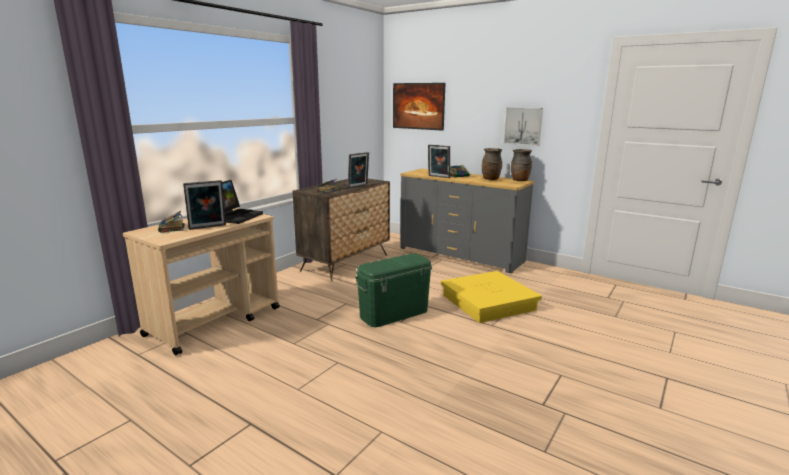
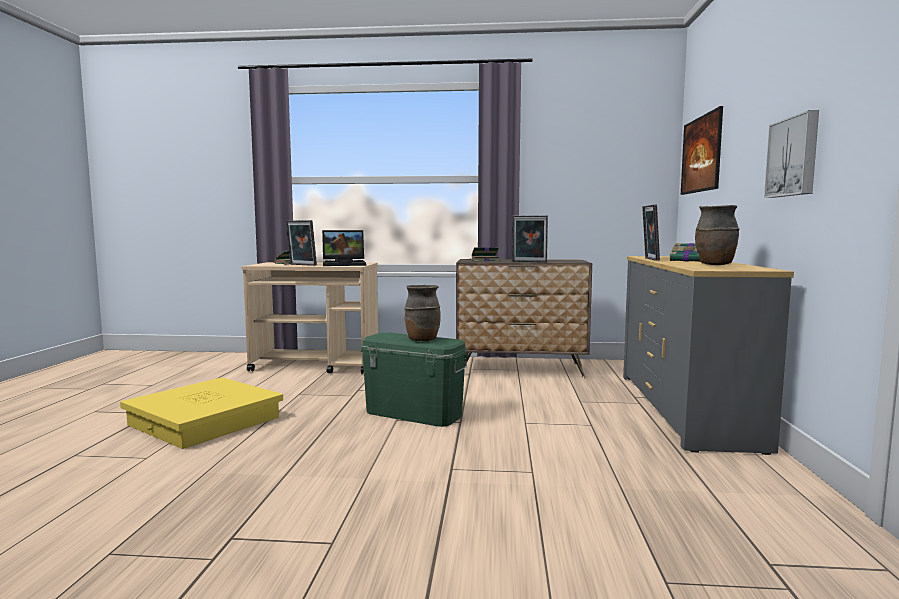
camera: 60 degrees right, 10 degrees down
yellow storage box [441,271,542,323] -> yellow storage box moved to [120,377,283,449]
brown vase [511,149,532,181] -> brown vase moved to [404,285,441,341]

